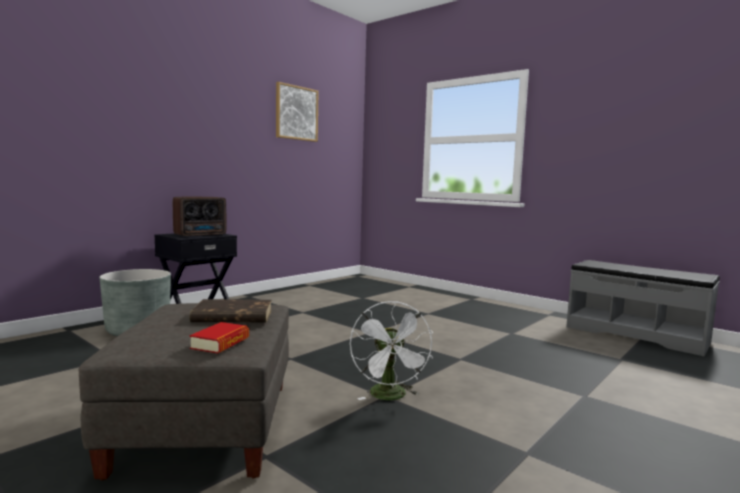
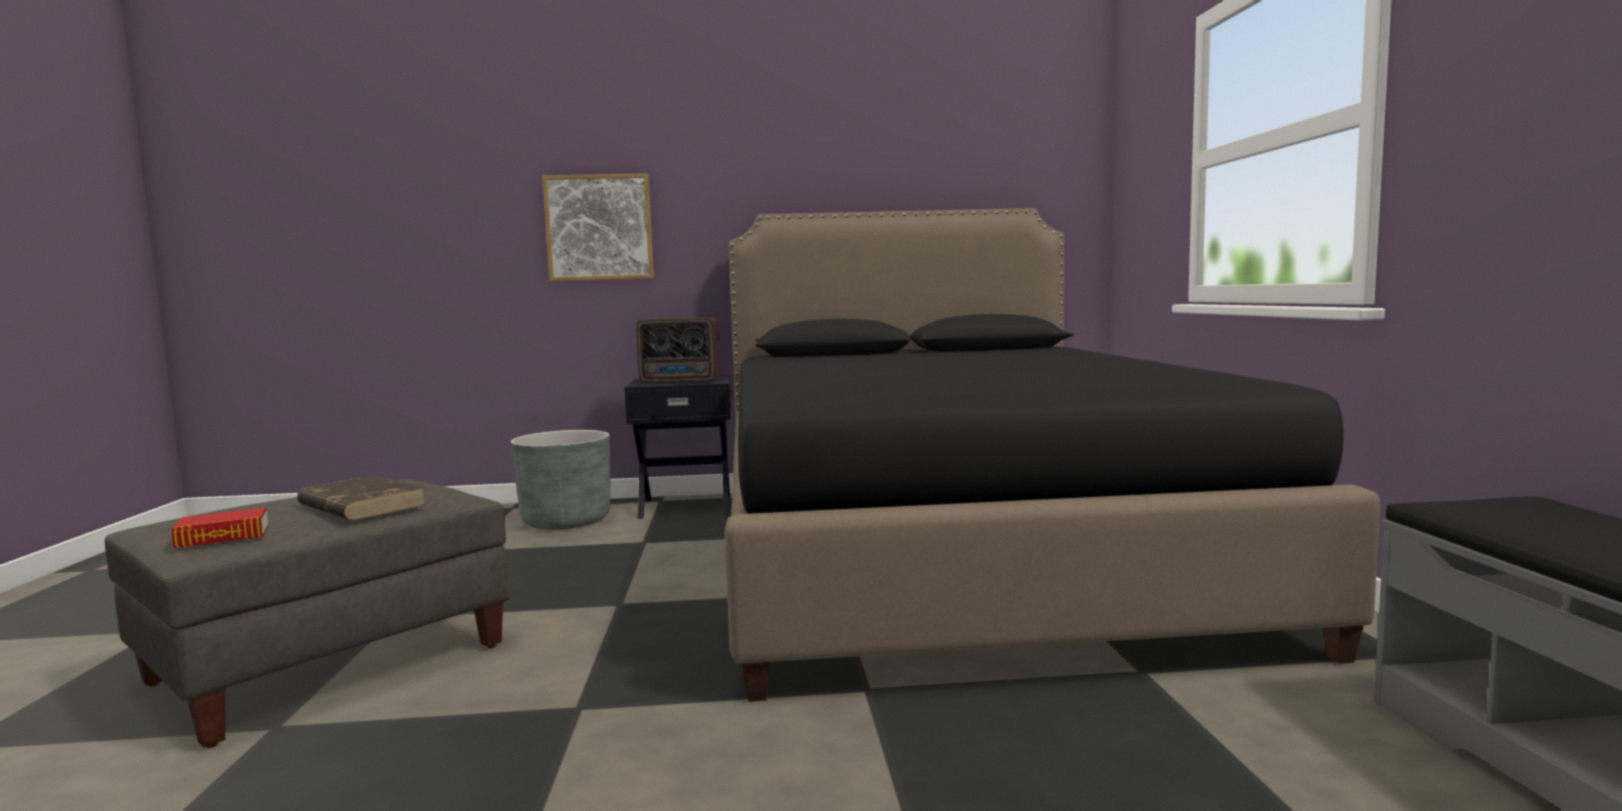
camera: 45 degrees right, 0 degrees up
picture [276,82,319,142] -> picture moved to [542,173,654,281]
white fan [350,301,433,400] -> none
none -> black bed [725,208,1381,702]

